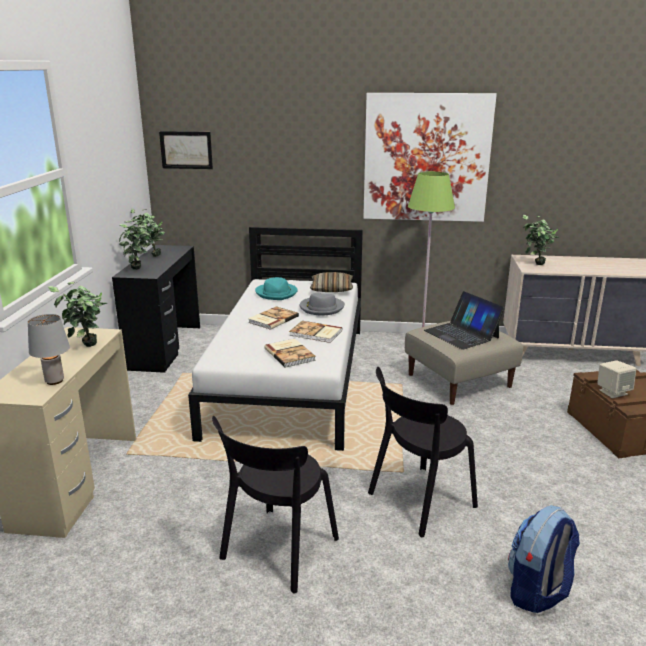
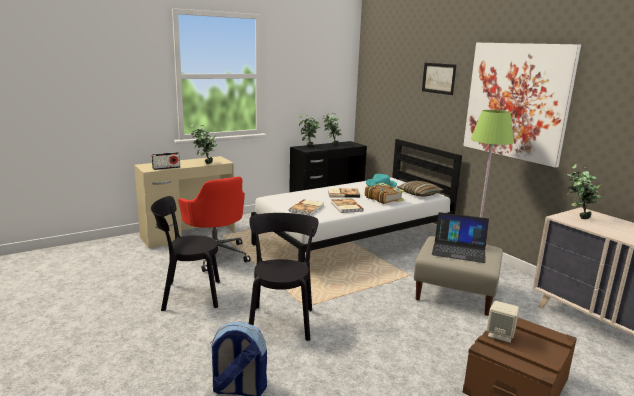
camera: 50 degrees right, 5 degrees down
grey table lamp [28,314,70,385] -> radio [152,152,180,170]
picture [159,131,213,169] -> picture moved to [422,63,456,95]
grey hat [300,293,345,316] -> book [365,183,404,204]
black chair [368,367,478,537] -> black chair turned 75 degrees clockwise [249,213,318,341]
laptop [424,291,505,350] -> laptop turned 90 degrees counterclockwise [432,212,489,263]
none -> red office chair [178,176,251,272]

